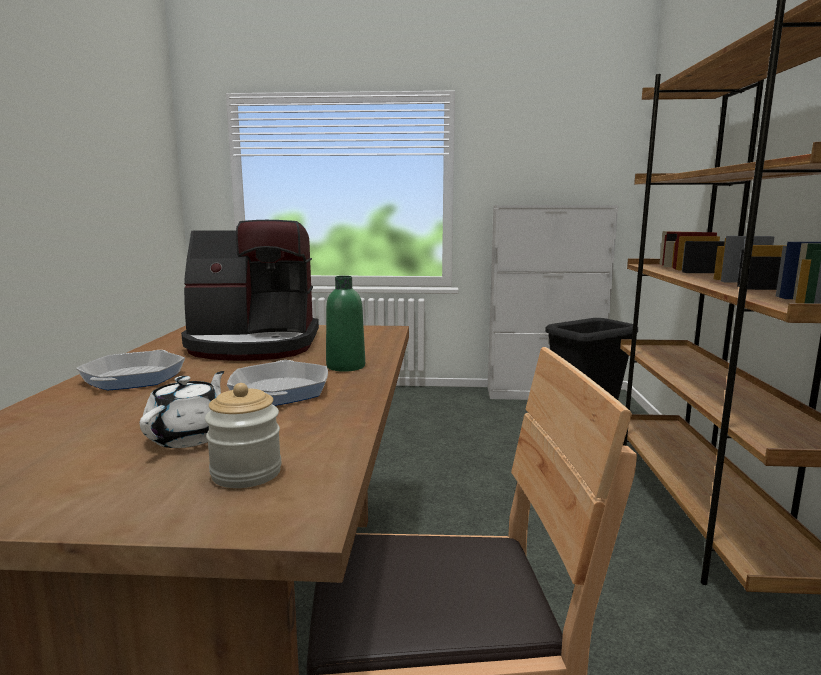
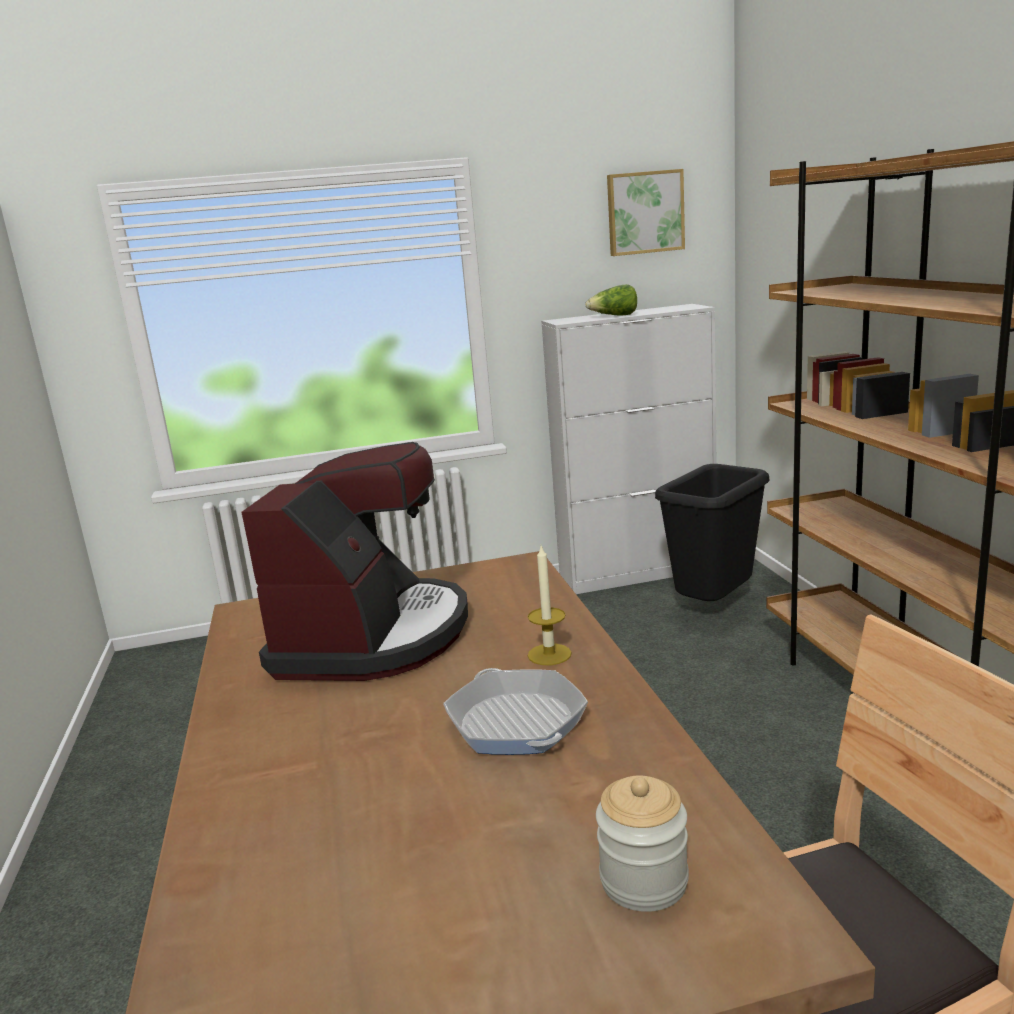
camera: 15 degrees left, 5 degrees up
frying pan [76,350,185,390] -> none
white teapot [140,371,224,448] -> none
coffee machine [181,220,319,361] -> coffee machine turned 60 degrees counterclockwise [241,442,468,681]
green bottle [326,276,365,372] -> candle [528,546,572,665]
none -> lettuce [585,284,637,316]
none -> picture [607,169,685,256]

